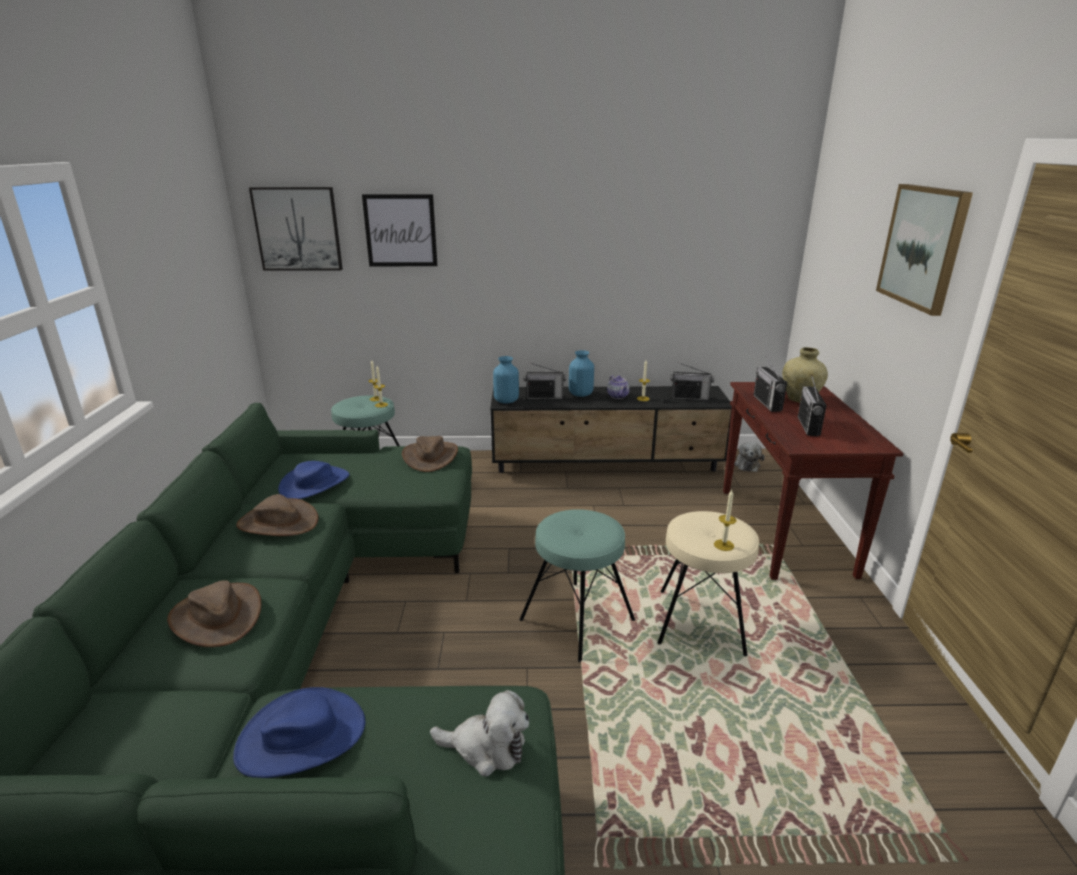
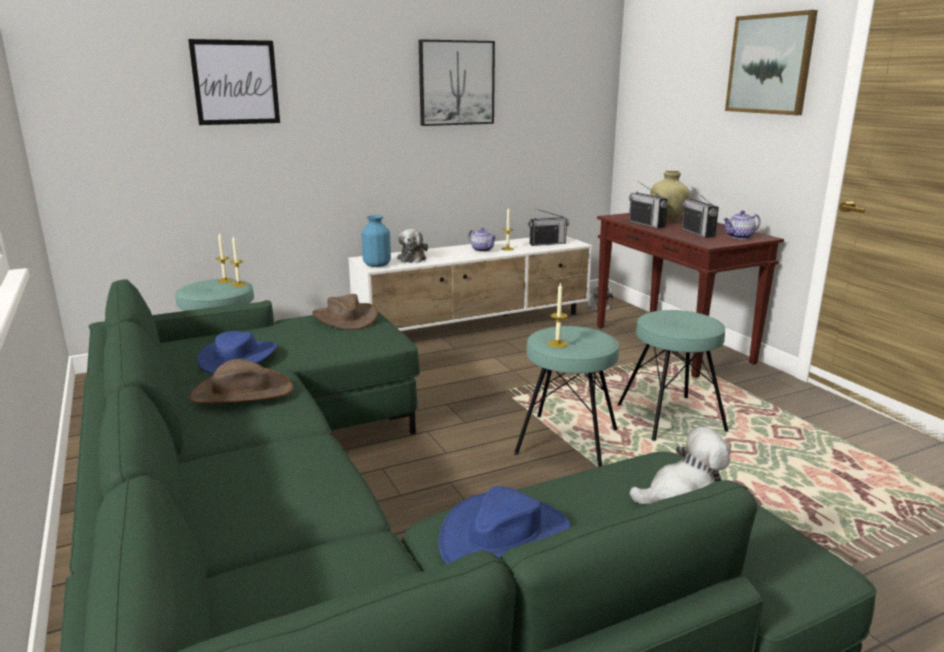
camera: 25 degrees left, 5 degrees down
brown hat [167,580,261,647] -> none
picture [249,187,343,271] -> picture moved to [419,39,495,126]
black tv stand [490,386,732,473] -> white tv stand [348,236,592,331]
radio [524,363,566,399] -> plush toy [397,229,428,263]
blue vase [569,350,594,397] -> none
beige stool [657,511,759,656] -> turquoise stool [617,310,728,441]
candle [714,490,737,551] -> candle moved to [548,282,568,348]
none -> teapot [723,211,761,239]

